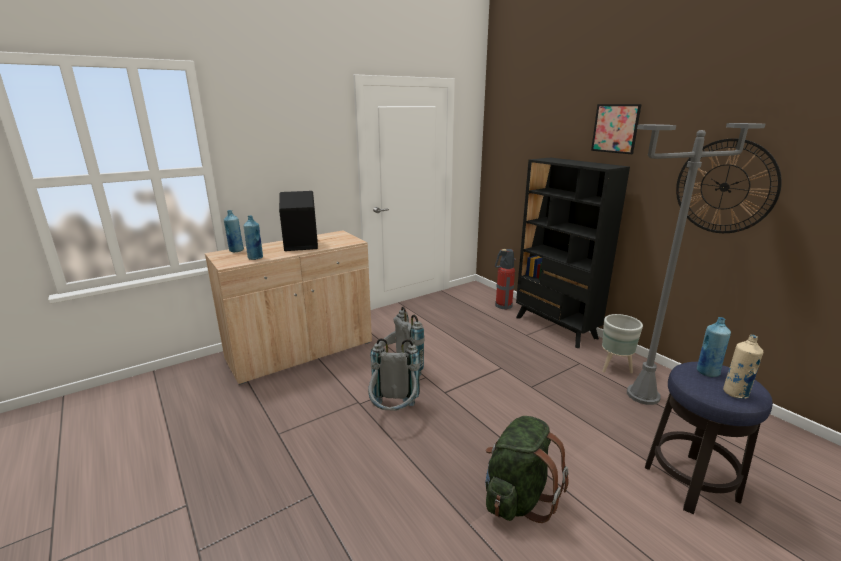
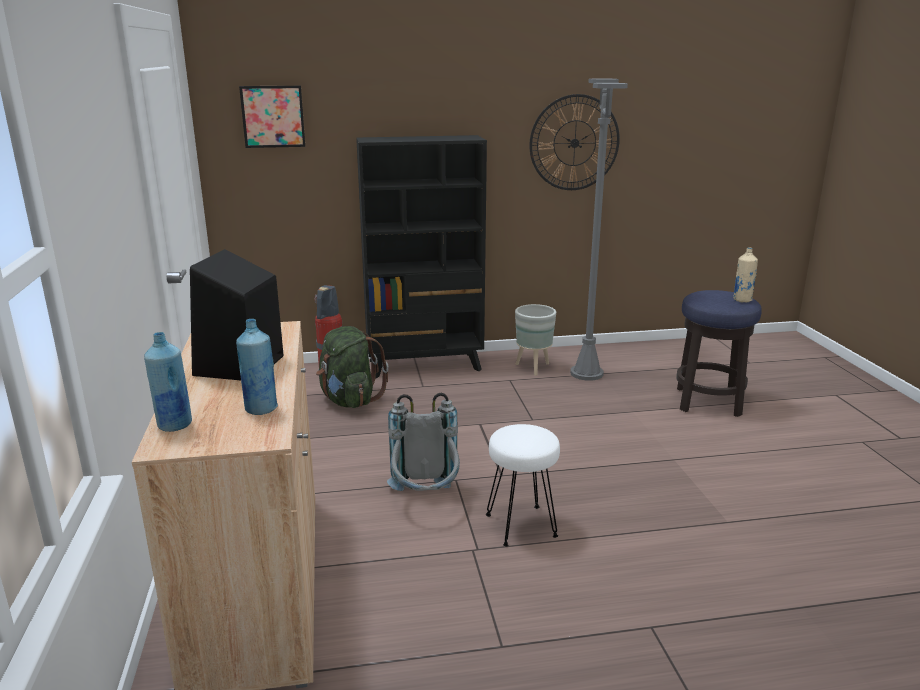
camera: 65 degrees left, 0 degrees up
grey backpack [368,338,420,411] -> white stool [486,424,560,547]
green backpack [485,416,569,523] -> green backpack moved to [316,326,389,408]
picture [591,104,642,154] -> picture moved to [239,86,305,148]
blue bottle [697,317,731,377] -> none

